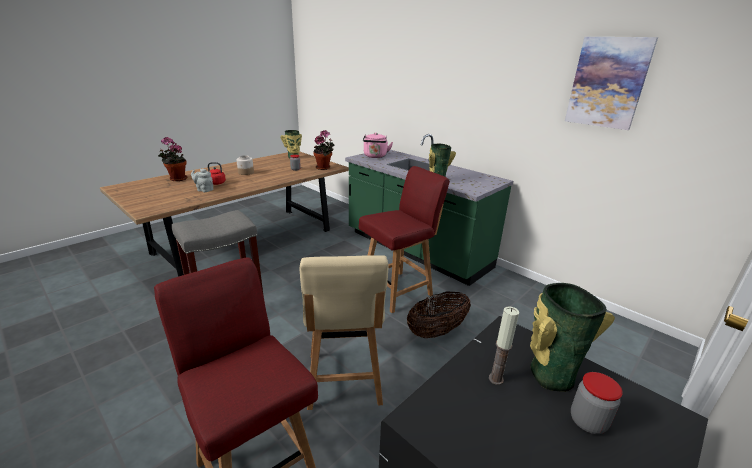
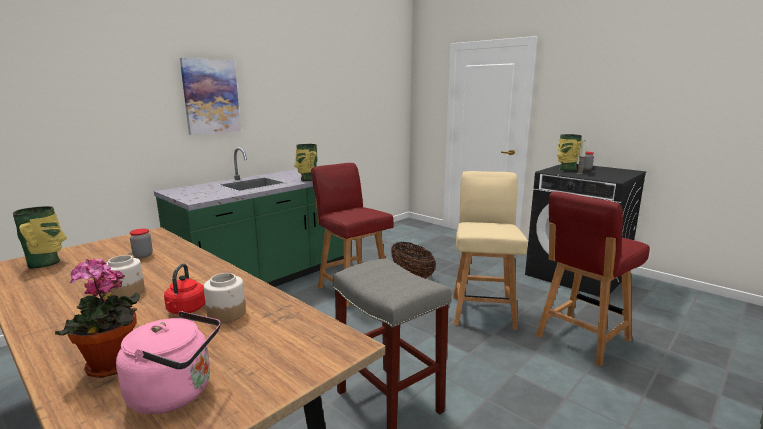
camera: 90 degrees left, 10 degrees down
grey teapot [191,169,213,192] -> jar [204,273,246,323]
beige chair [300,255,388,410] -> beige chair turned 75 degrees counterclockwise [453,171,528,330]
potted plant [313,130,335,170] -> none
pink kettle [363,133,393,158] -> pink kettle moved to [116,311,221,414]
picture [565,37,658,130] -> picture moved to [180,58,241,135]

